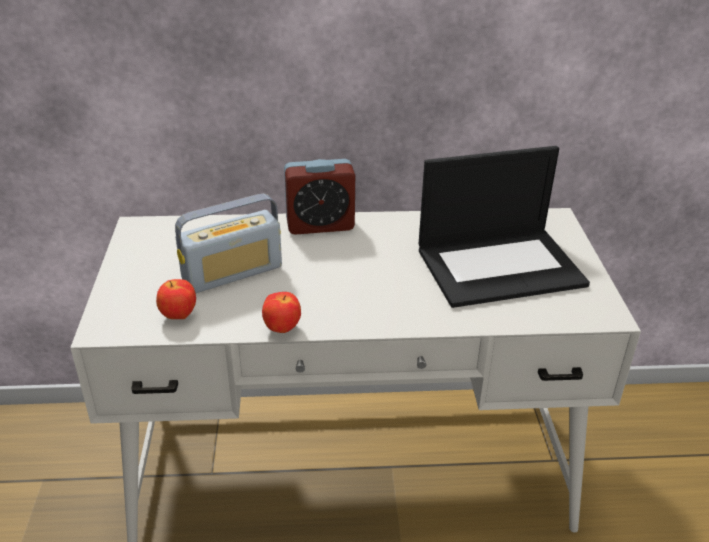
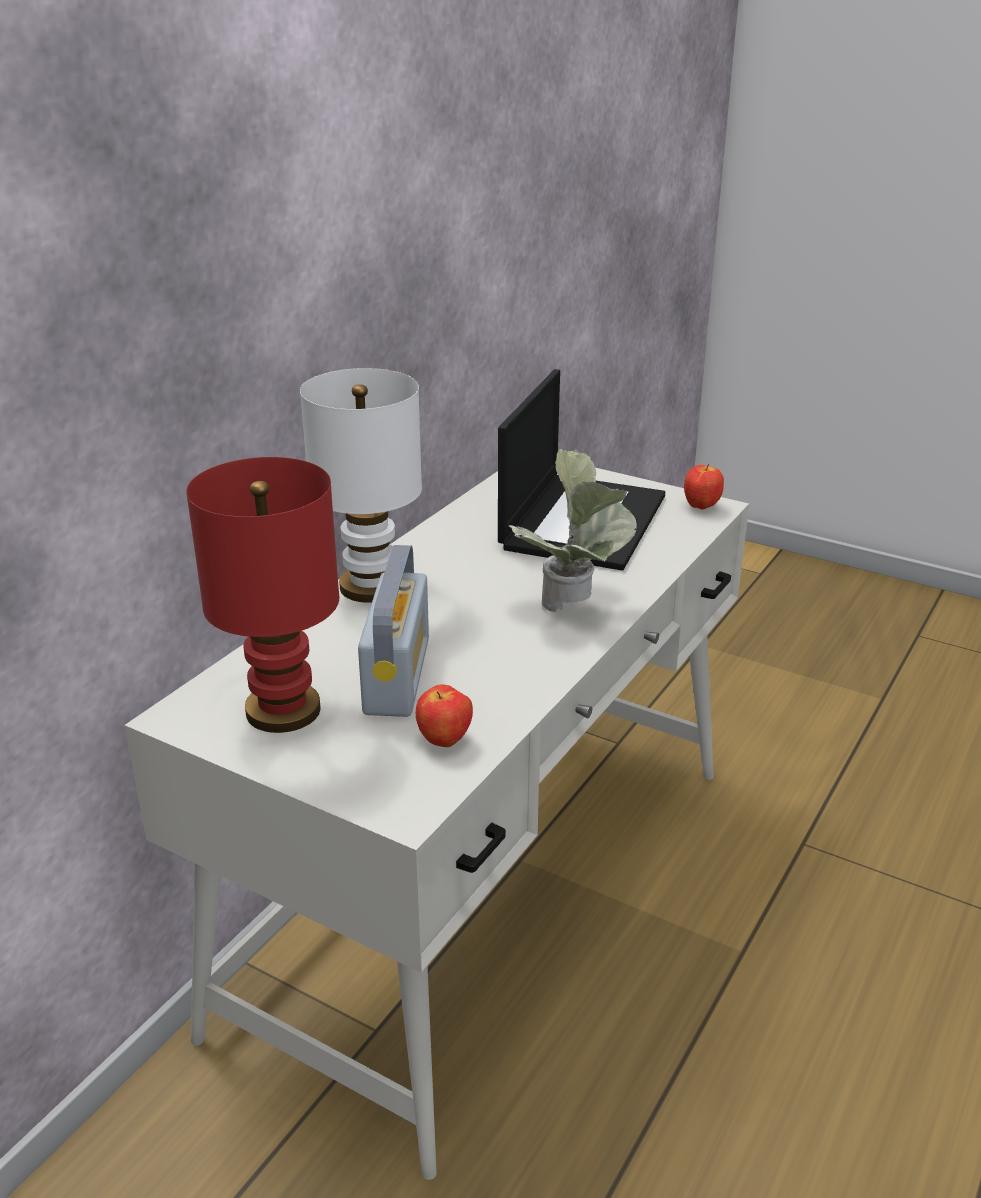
camera: 55 degrees left, 5 degrees down
apple [262,292,301,333] -> apple moved to [684,464,724,509]
alarm clock [284,159,355,235] -> white table lamp [300,368,422,603]
none -> red table lamp [186,457,339,733]
none -> potted plant [509,449,637,613]

